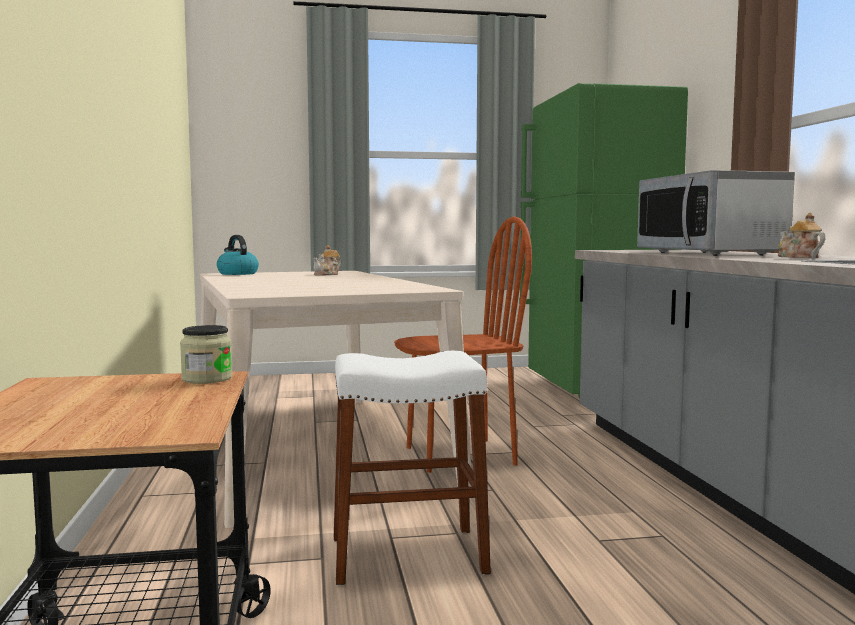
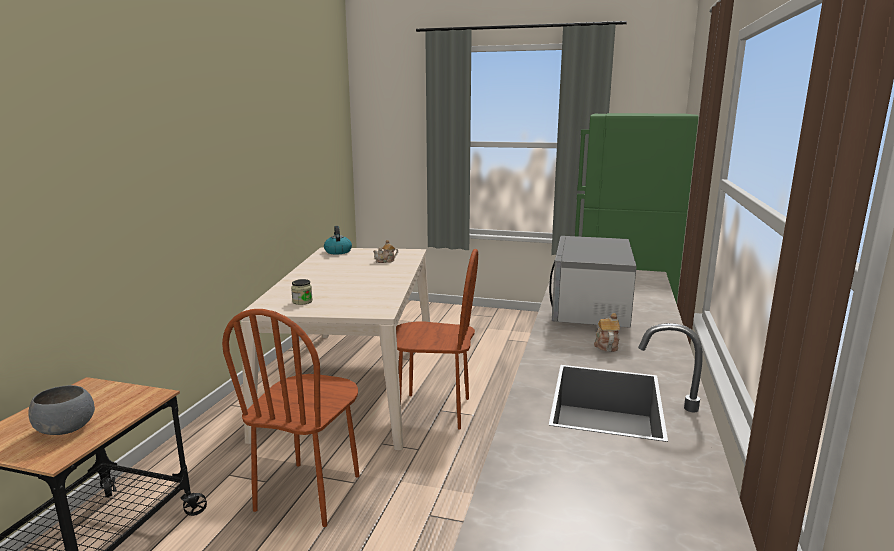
camera: 25 degrees right, 10 degrees up
jar [180,325,232,384] -> jar moved to [291,279,313,305]
white stool [334,351,491,585] -> brown chair [222,309,360,527]
none -> grey bowl [28,385,95,435]

